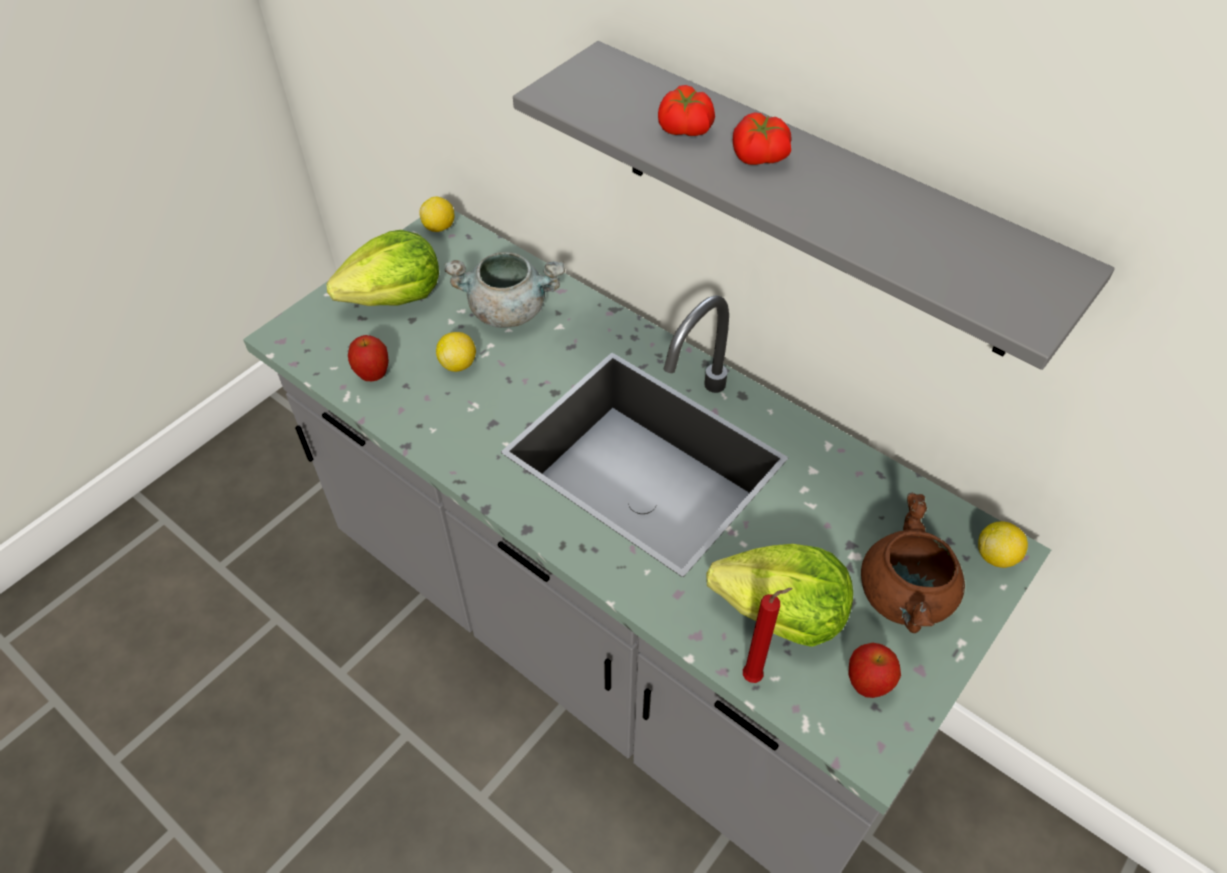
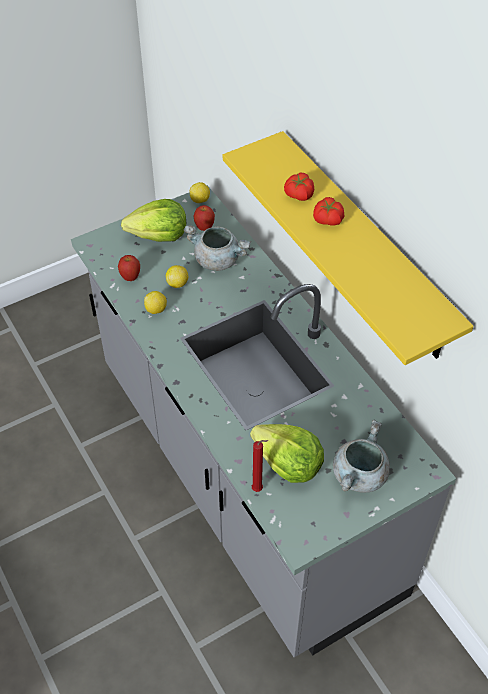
camera: 20 degrees right, 0 degrees up
grey shelf [513,41,1115,370] -> yellow shelf [223,131,474,365]
apple [848,643,901,698] -> apple moved to [194,205,215,231]
brown cooking pot [861,492,965,633] -> grey cooking pot [333,420,390,493]
lemon [978,521,1028,568] -> lemon moved to [144,291,167,314]

